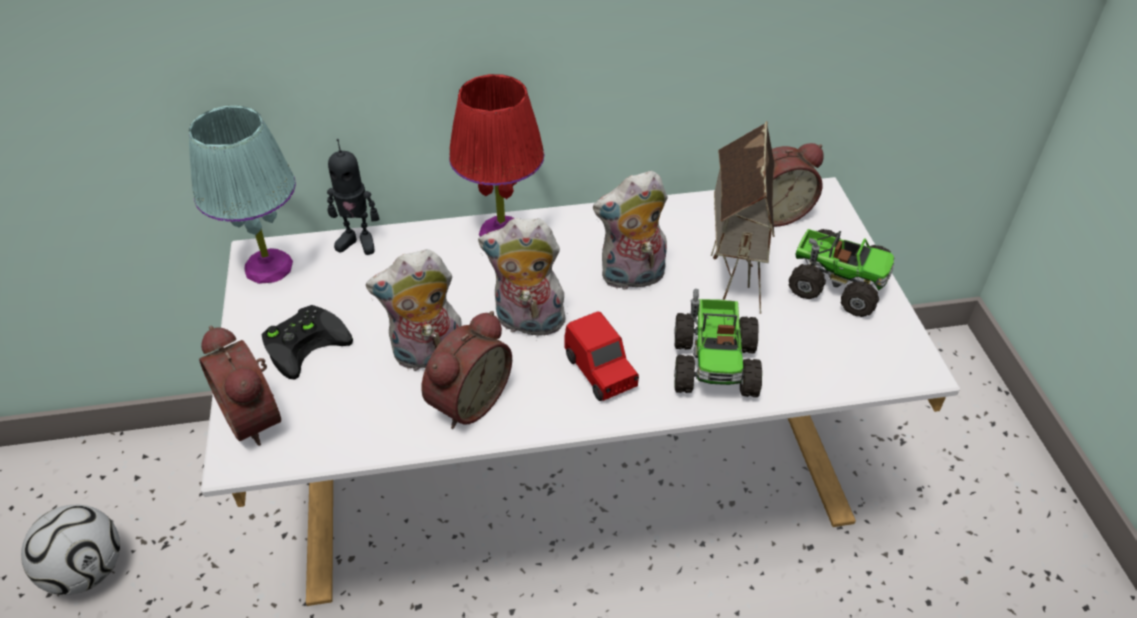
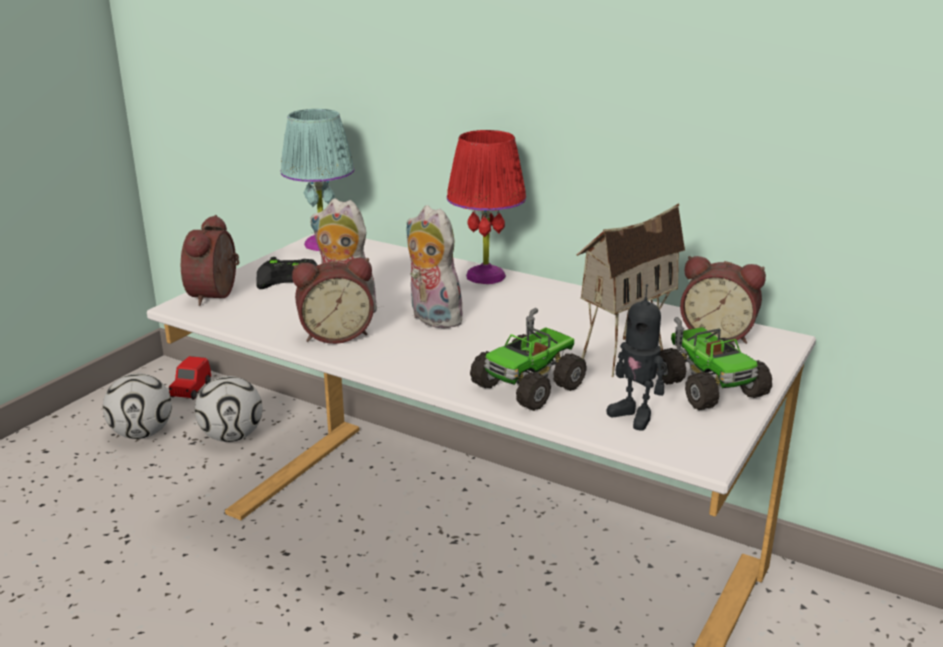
camera: 40 degrees right, 20 degrees down
toy robot [327,139,379,255] -> toy robot moved to [606,284,664,431]
red toy car [564,311,639,401] -> red toy car moved to [169,356,211,400]
plush toy [593,170,667,290] -> none
none -> football [195,376,262,442]

